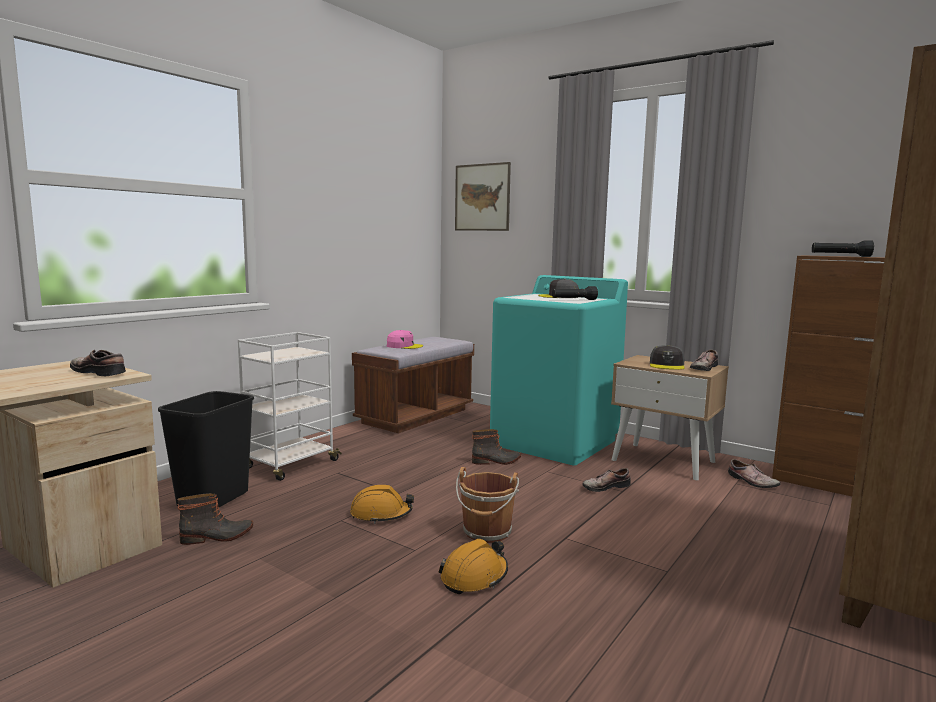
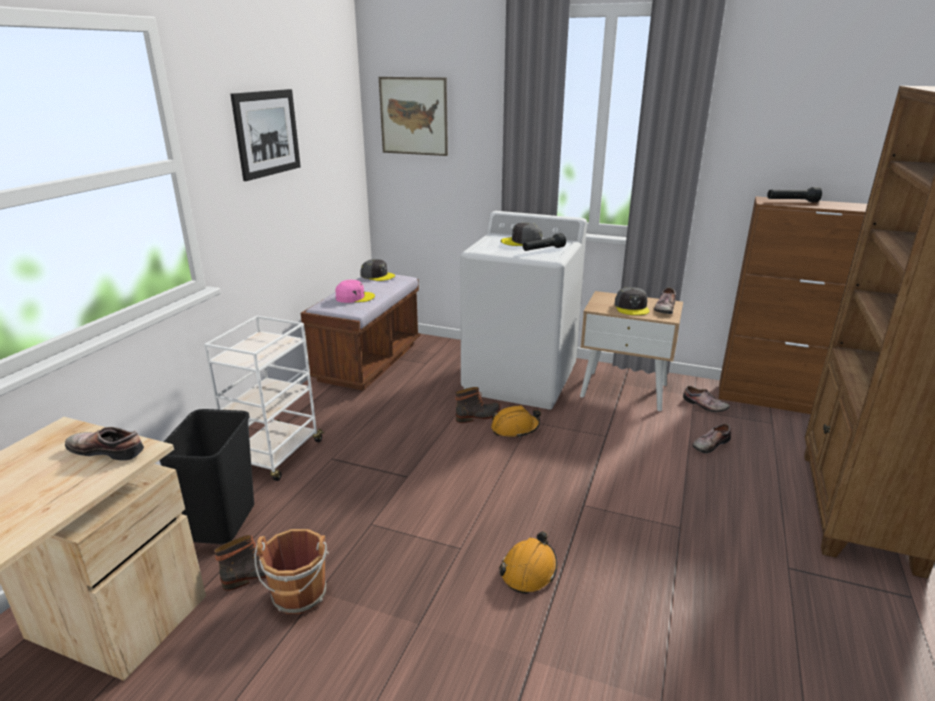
camera: 15 degrees left, 15 degrees up
orange hard hat [350,485,414,524] -> orange hard hat moved to [491,405,541,438]
brown bucket [456,467,519,543] -> brown bucket moved to [254,529,329,614]
turquoise washing machine [490,275,628,466] -> white washing machine [460,211,587,409]
shoe [583,468,631,492] -> shoe moved to [692,423,731,453]
none -> picture [231,89,301,181]
none -> grey cap [360,259,395,281]

